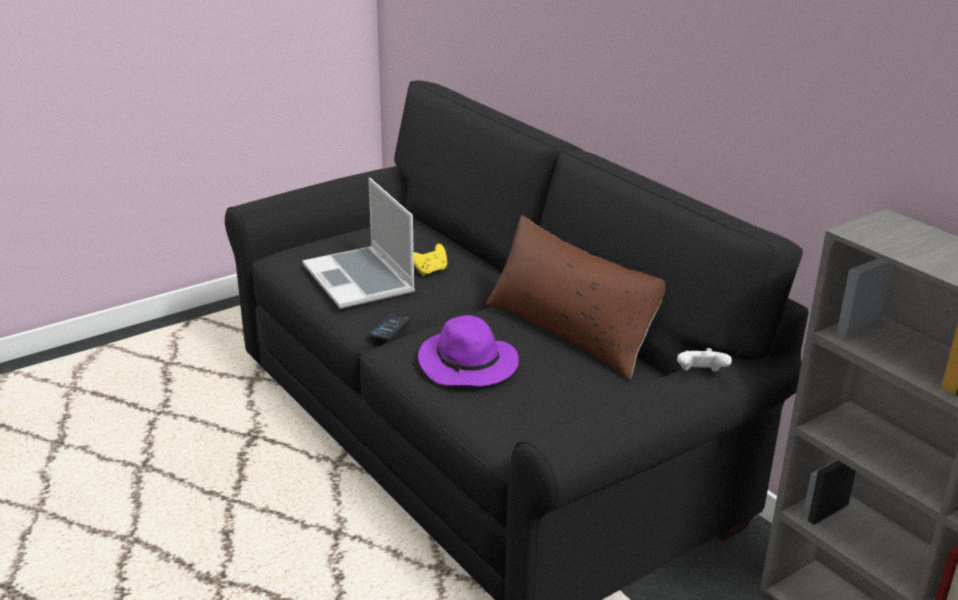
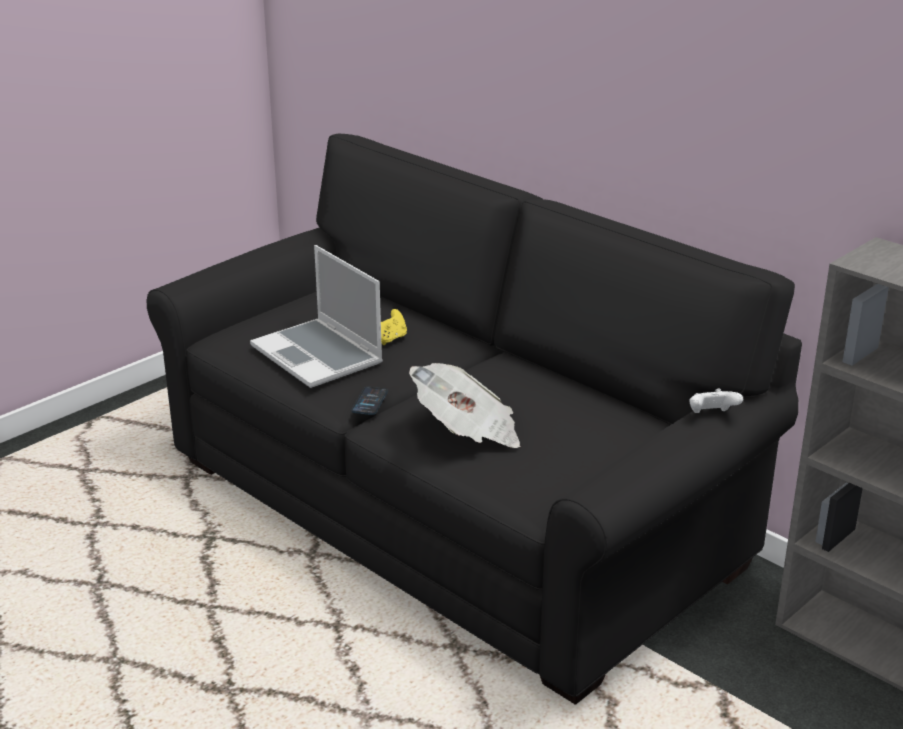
camera: 10 degrees left, 0 degrees up
purple hat [418,315,519,386] -> newspaper [409,363,521,448]
brown pillow [486,215,665,380] -> none

